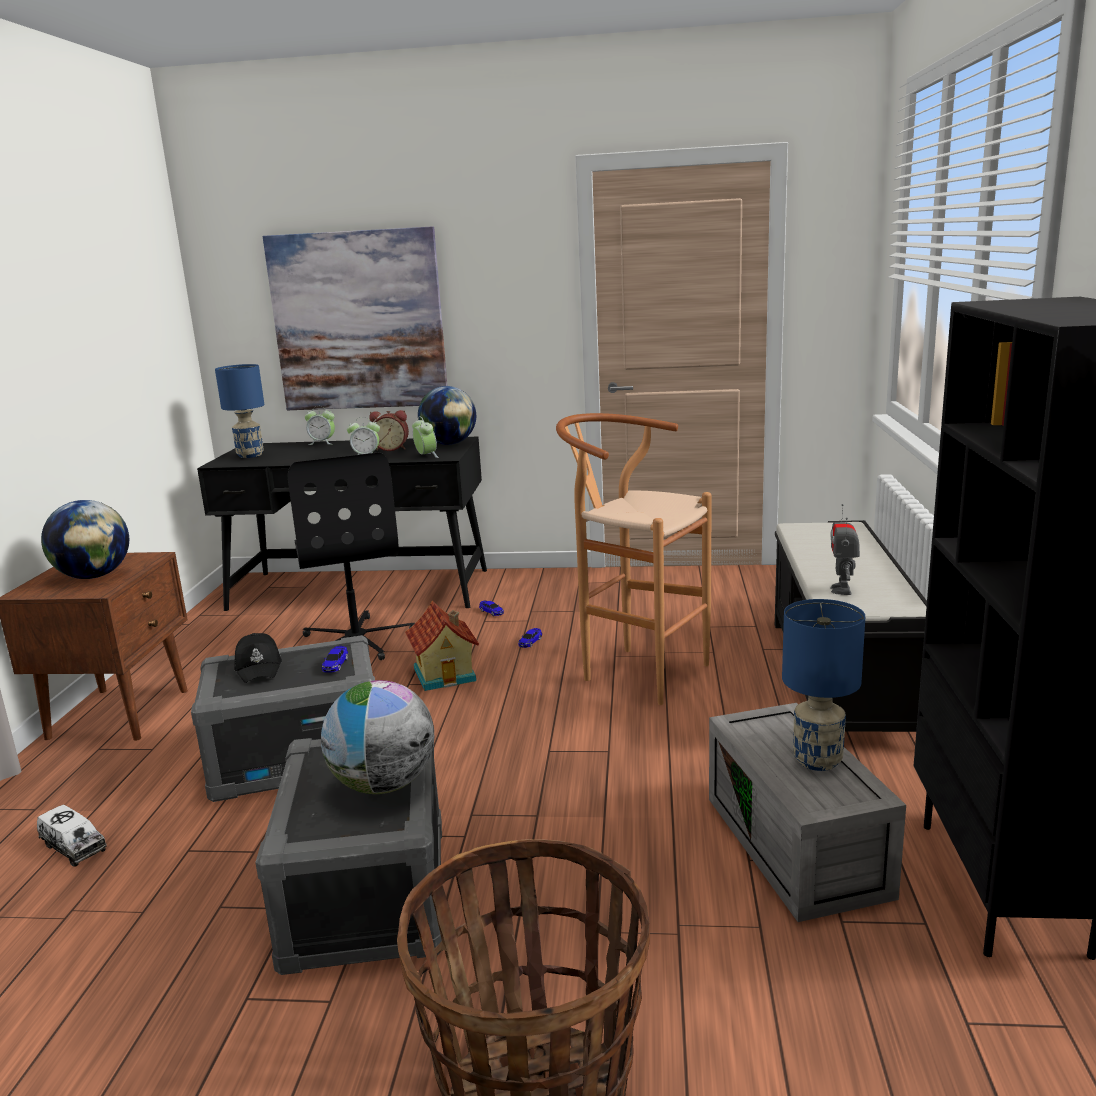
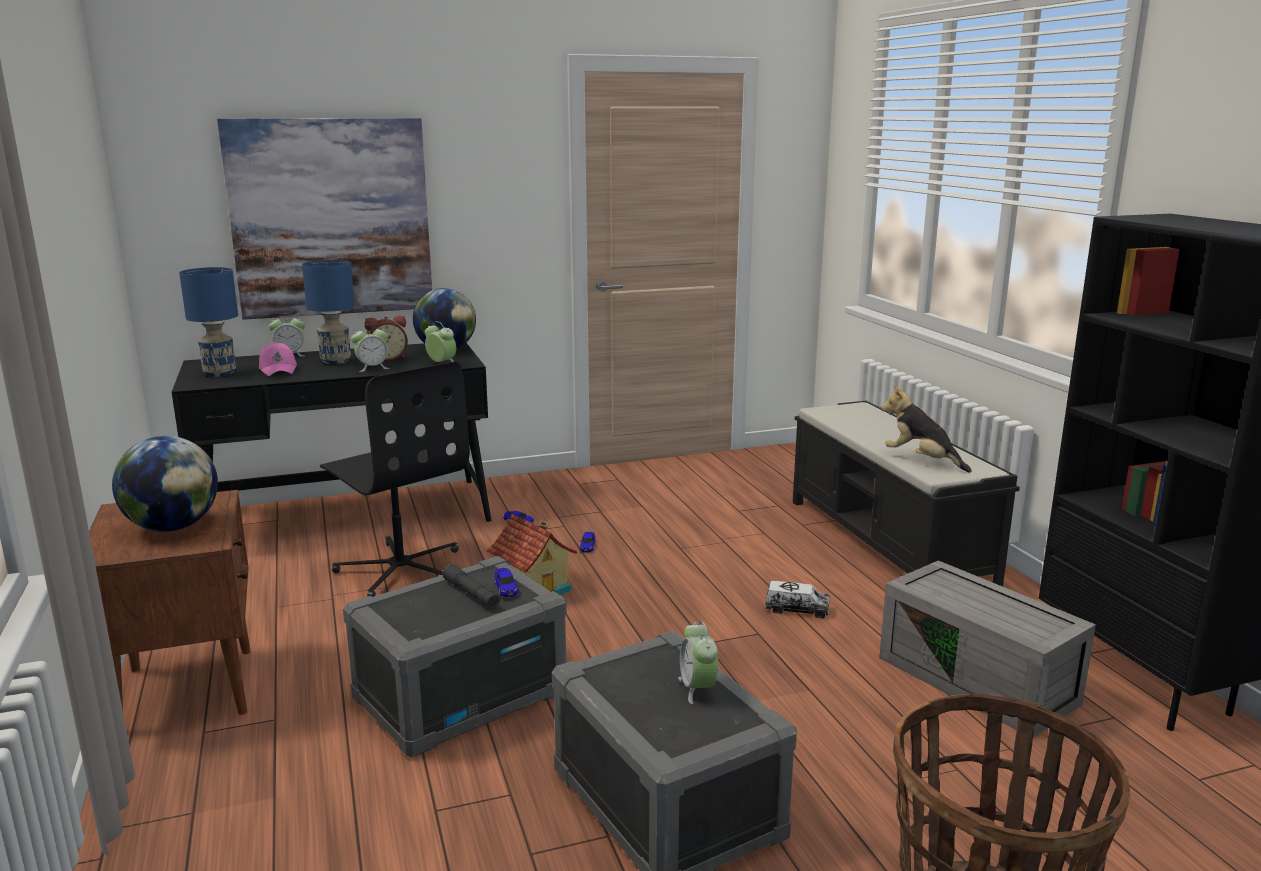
camera: 25 degrees left, 0 degrees up
toy truck [37,805,107,867] -> toy truck moved to [765,581,830,619]
black cap [234,633,282,683] -> none
globe [321,680,434,794] -> alarm clock [678,621,718,704]
brown stool [556,413,712,705] -> none
blue table lamp [782,599,865,771] -> blue table lamp moved to [302,260,355,364]
toy robot [830,504,860,595] -> plush toy [881,385,972,472]
none -> pink cap [259,342,297,376]
none -> grey flashlight [442,564,500,609]

